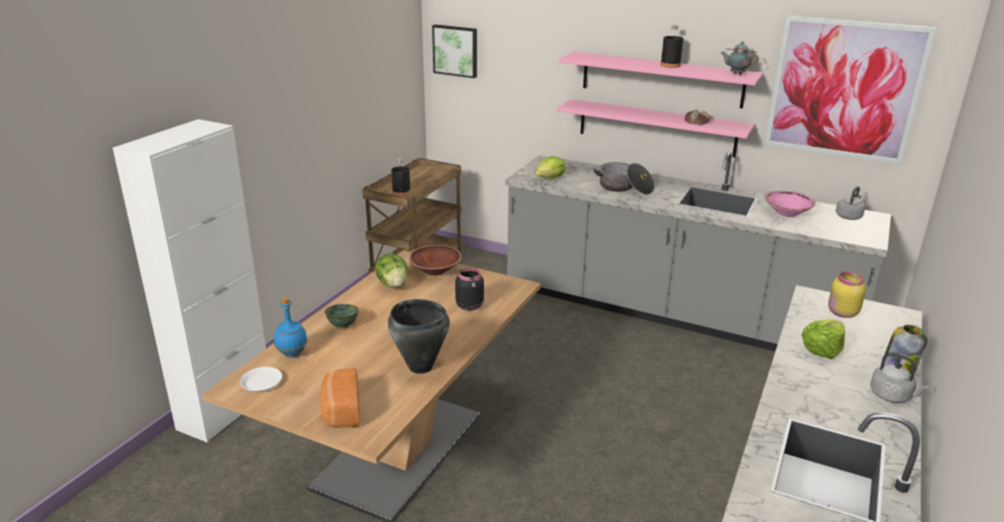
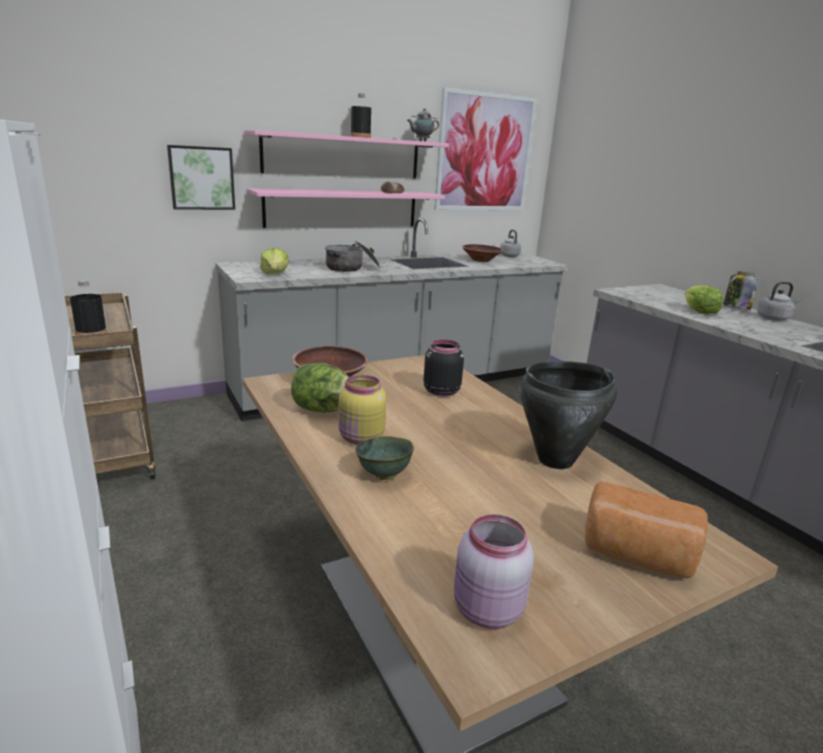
camera: 55 degrees left, 5 degrees down
white plate [240,367,282,392] -> pink jar [454,514,534,629]
blue bottle [274,297,308,358] -> none
picture [432,25,477,78] -> picture moved to [167,145,235,210]
pink bowl [765,191,816,217] -> brown bowl [462,244,503,262]
yellow jar [828,271,866,318] -> yellow jar moved to [338,375,386,445]

